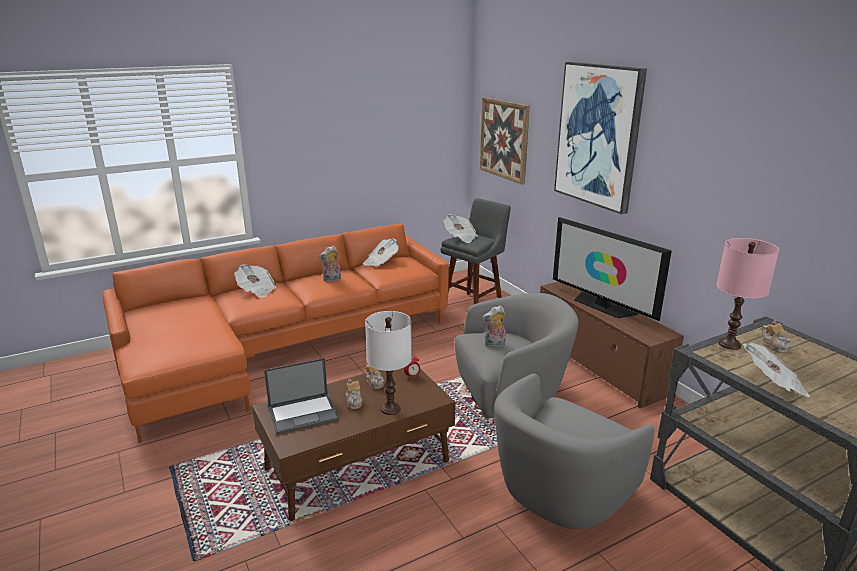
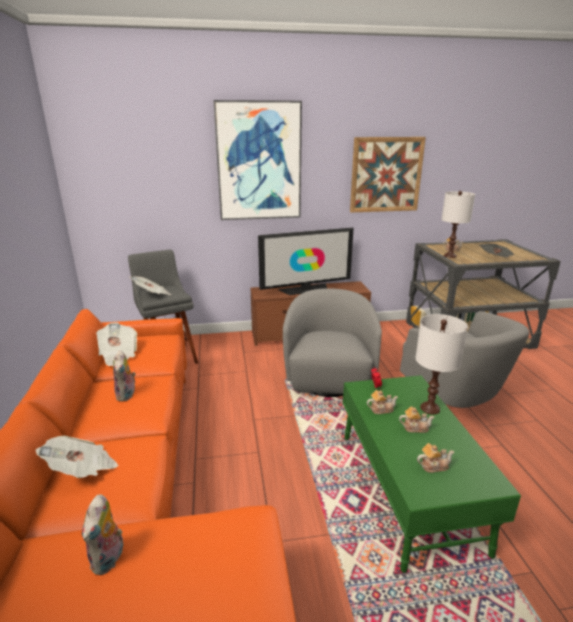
camera: 70 degrees left, 0 degrees up
brown coffee table [252,368,456,521] -> green coffee table [343,375,521,573]
laptop [264,358,339,435] -> teapot [417,443,454,473]
picture [480,97,530,185] -> picture moved to [350,137,426,213]
plush toy [482,306,506,348] -> plush toy moved to [82,494,123,575]
pink table lamp [717,238,779,350] -> white table lamp [441,191,475,258]

